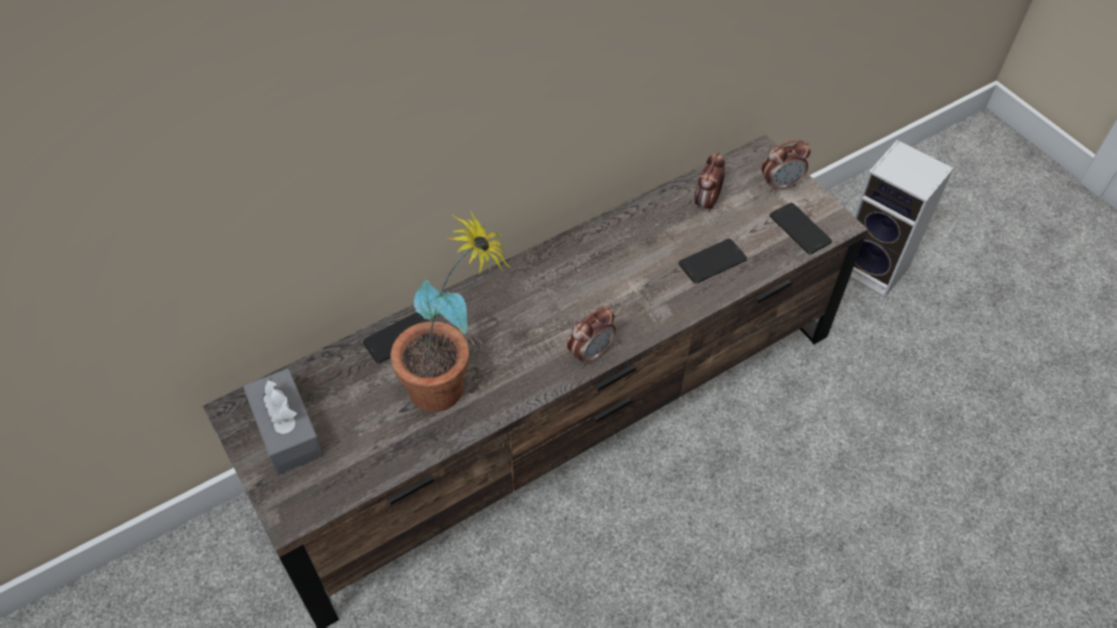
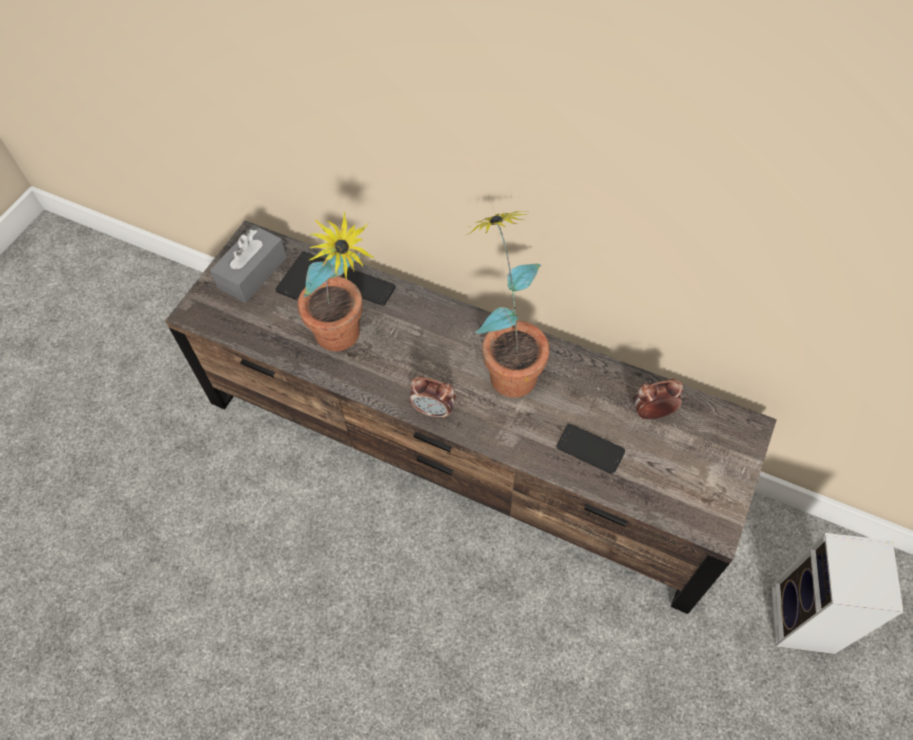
camera: 60 degrees right, 5 degrees up
alarm clock [762,140,811,192] -> none
phone [769,203,832,255] -> phone moved to [275,252,325,300]
none -> potted plant [467,211,550,398]

